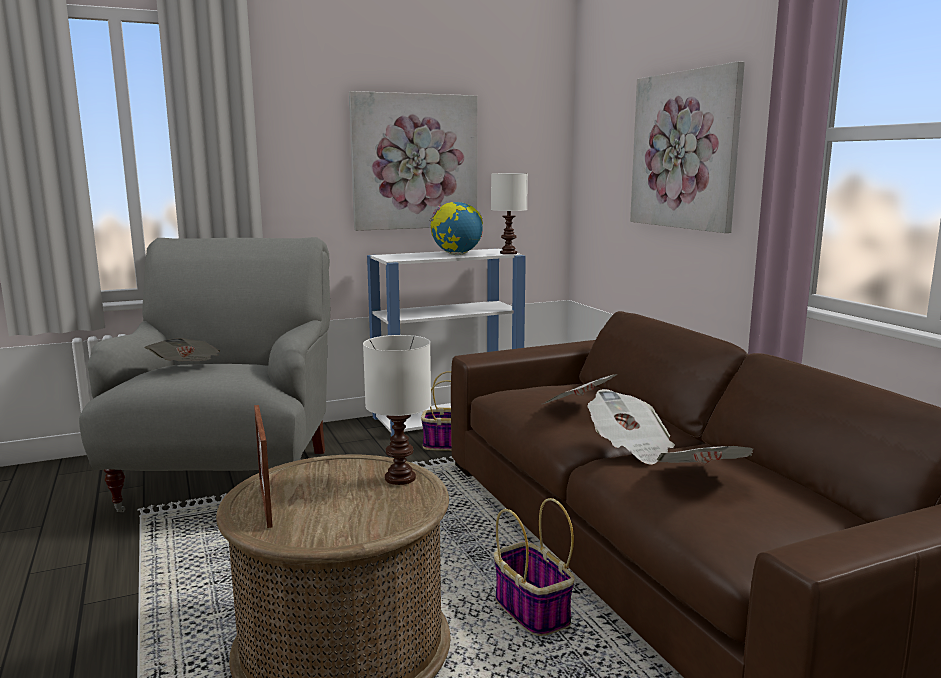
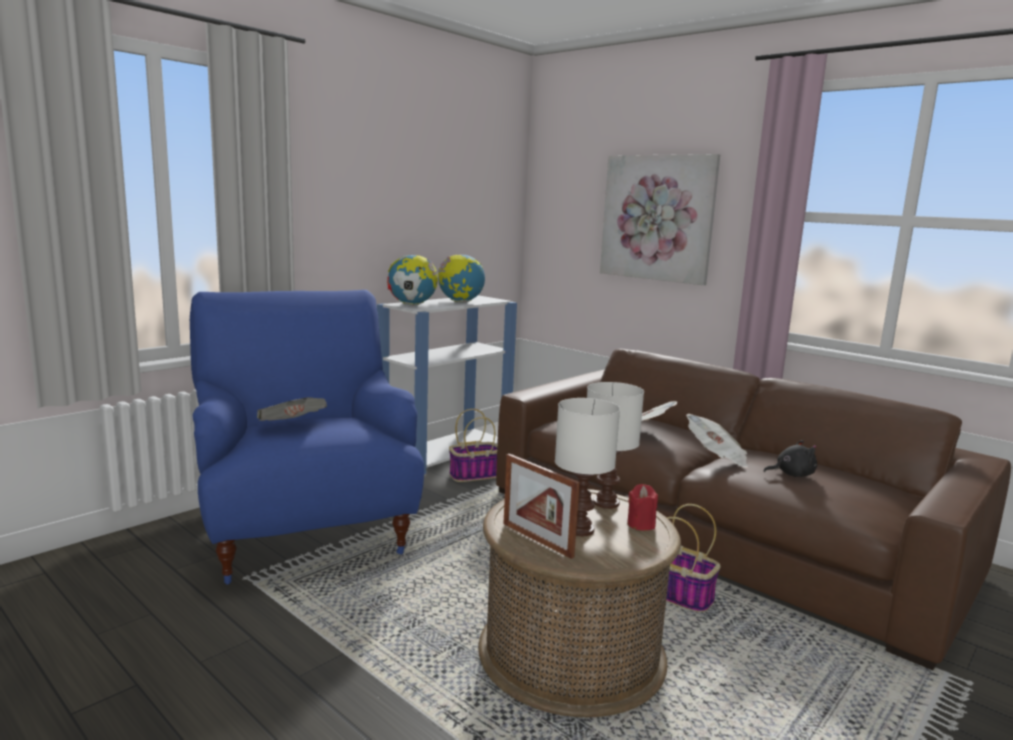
camera: 25 degrees left, 0 degrees up
grey armchair [79,237,330,512] -> blue armchair [190,290,424,584]
picture [349,91,477,231] -> none
white table lamp [491,173,528,255] -> white table lamp moved to [555,398,620,536]
newspaper [657,446,753,465] -> black plush toy [764,440,817,477]
none -> globe [387,255,438,306]
none -> red candle [627,484,658,531]

